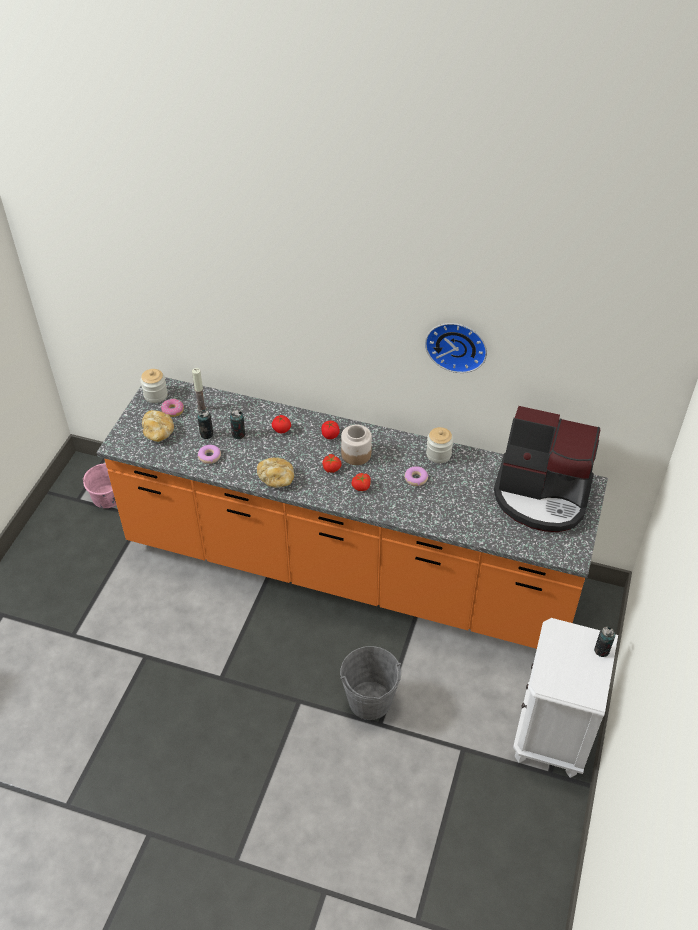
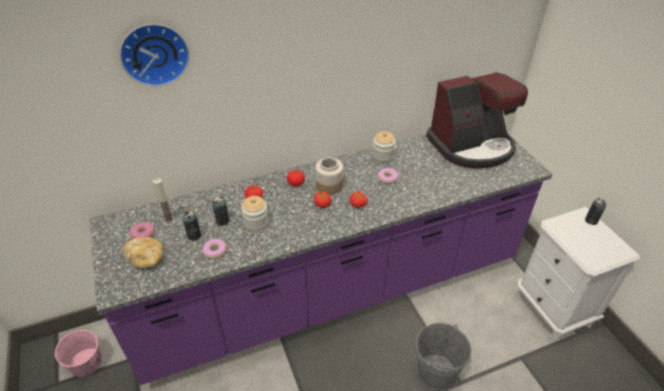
camera: 40 degrees left, 5 degrees down
orange counter [97,377,608,649] -> purple counter [90,134,553,385]
jar [140,369,168,403] -> jar moved to [241,196,269,231]
bread [257,458,294,488] -> none
wall clock [425,323,487,373] -> wall clock moved to [119,24,190,86]

